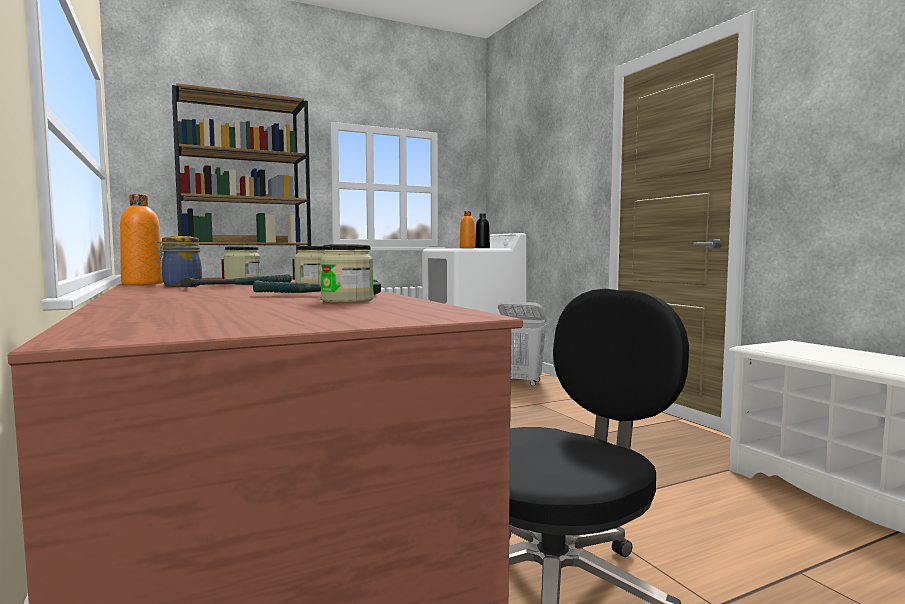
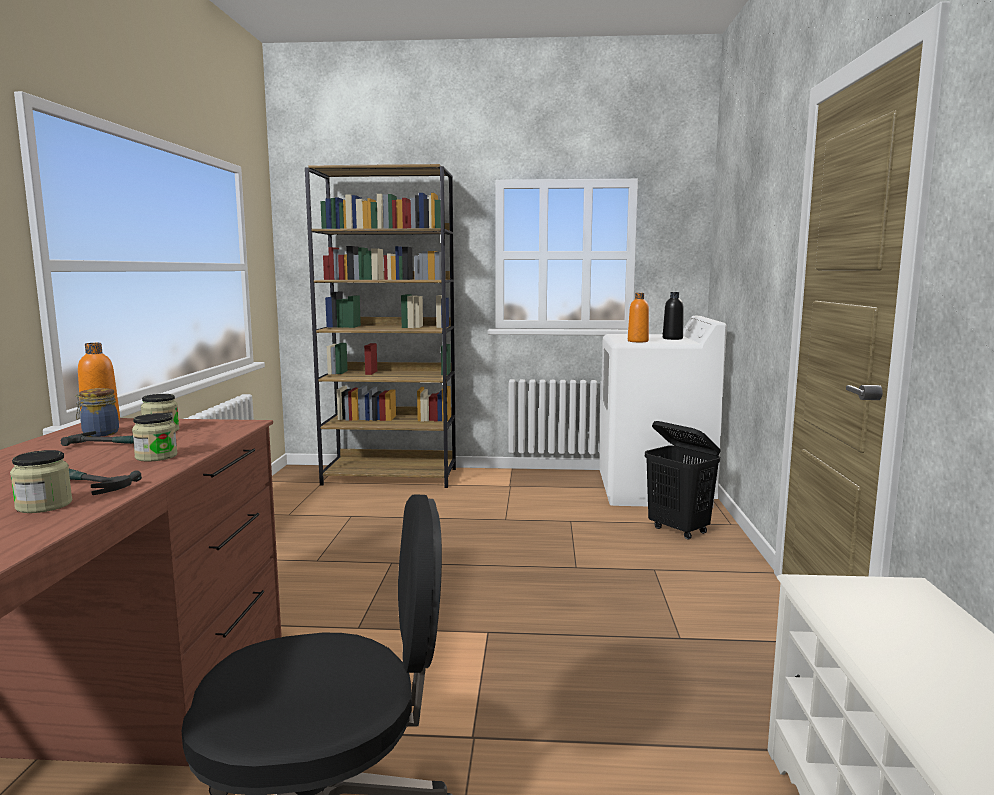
camera: 30 degrees right, 5 degrees up
white laundry basket [498,301,547,386] -> black laundry basket [645,421,721,540]

